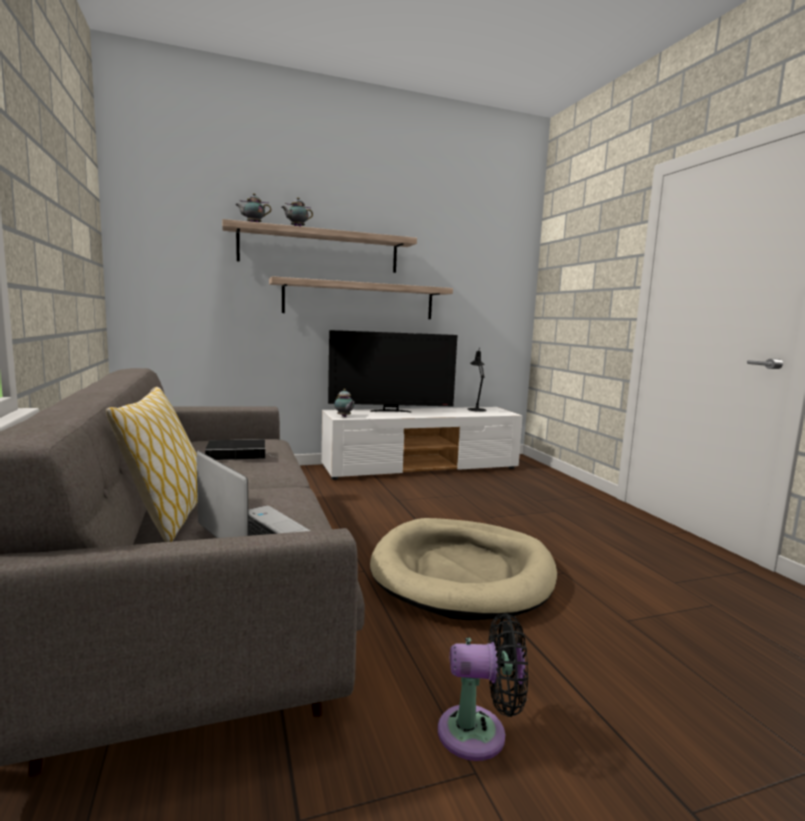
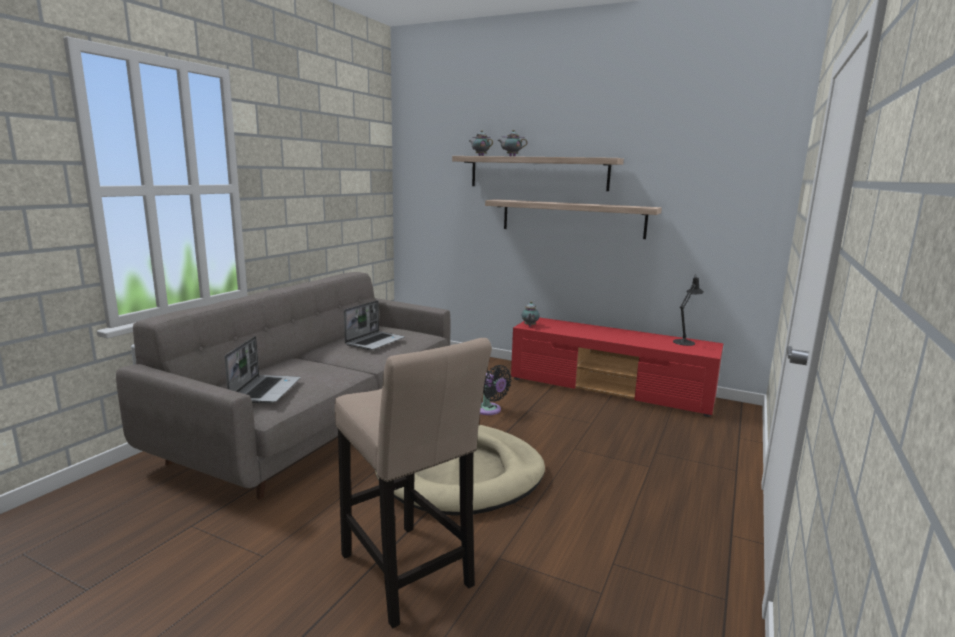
camera: 45 degrees right, 5 degrees up
pillow [106,387,198,542] -> none
book [205,439,275,460] -> laptop [344,300,405,350]
white tv stand [321,407,523,480] -> red tv stand [511,317,724,417]
television [328,330,457,413] -> none
black fan [438,613,528,761] -> black fan moved to [480,365,512,415]
none -> beige stool [335,338,492,628]

